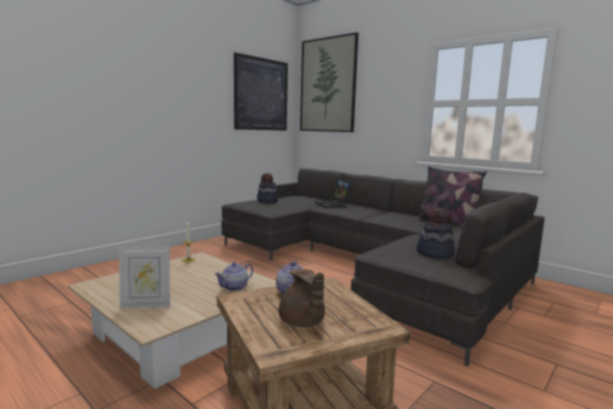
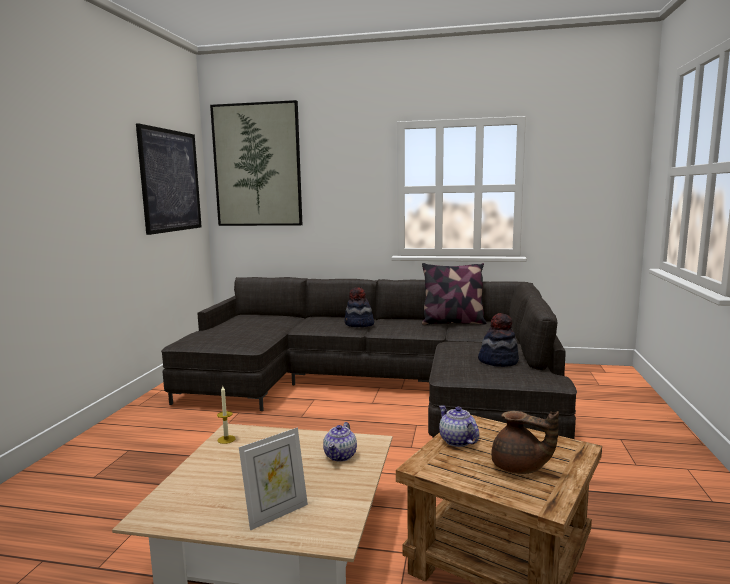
camera: 30 degrees left, 0 degrees up
hat [257,173,278,203] -> hat moved to [344,287,374,327]
laptop [315,179,352,208] -> none

